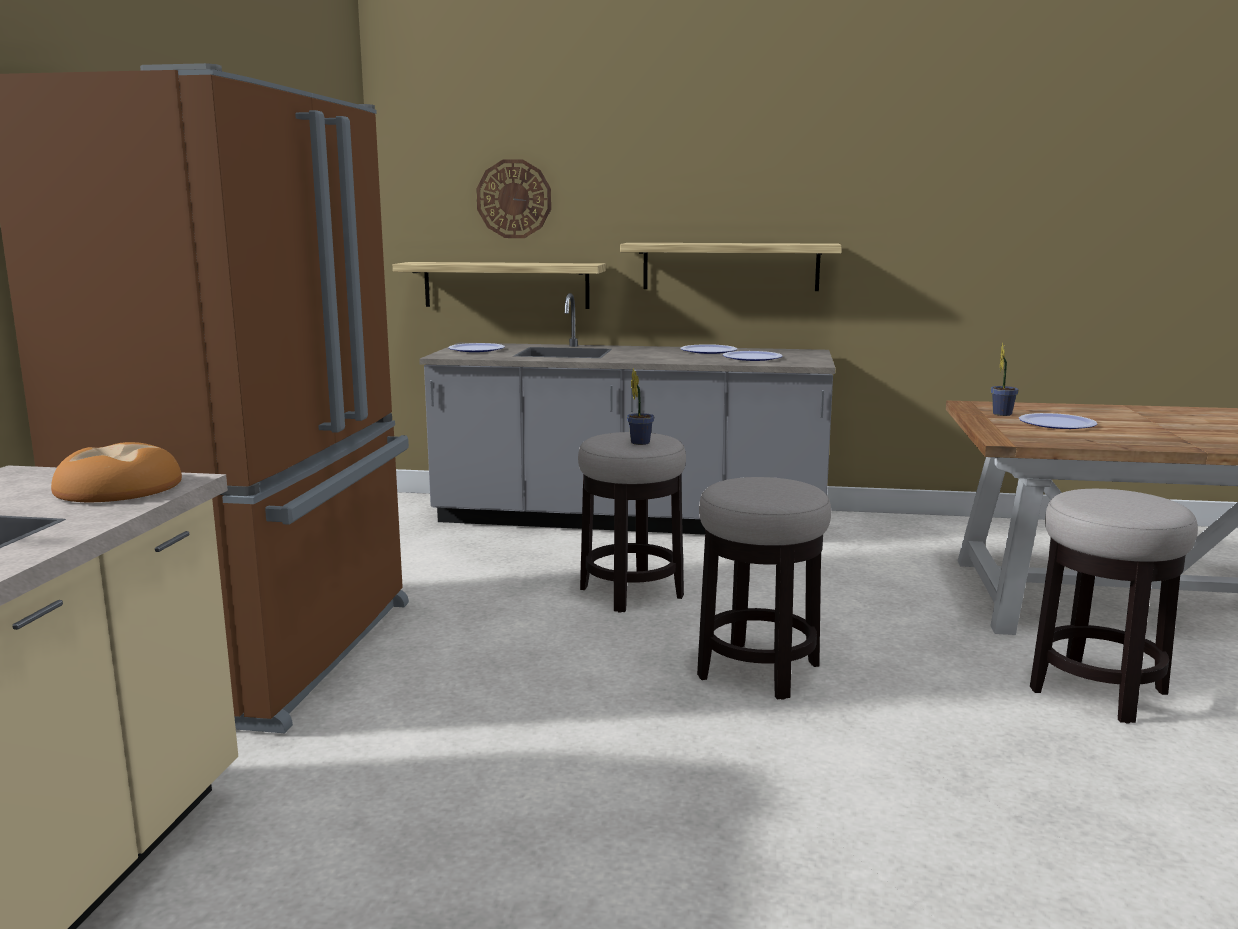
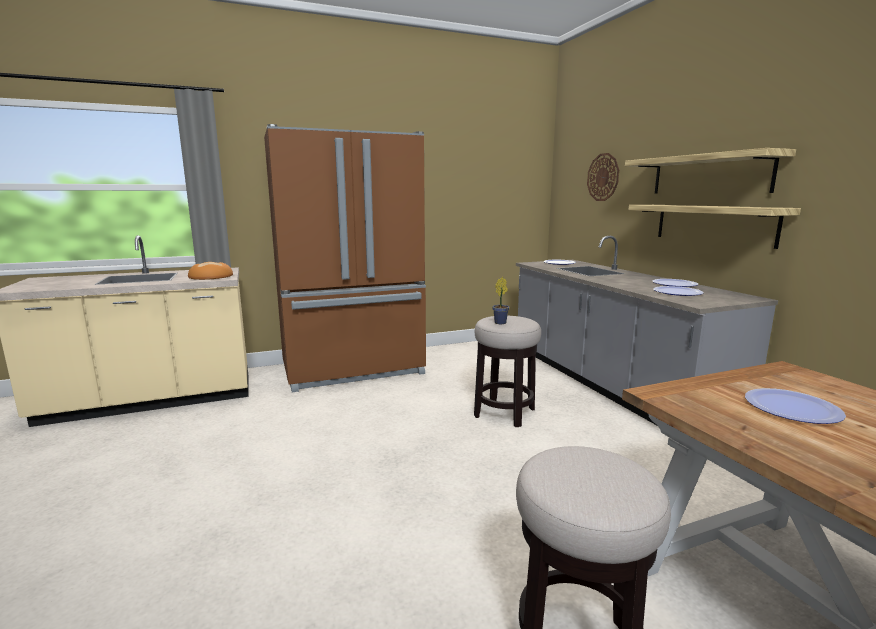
camera: 60 degrees right, 0 degrees up
shelf [393,262,606,309] -> shelf moved to [625,148,796,193]
stool [697,477,831,700] -> none
potted plant [991,342,1019,416] -> none

